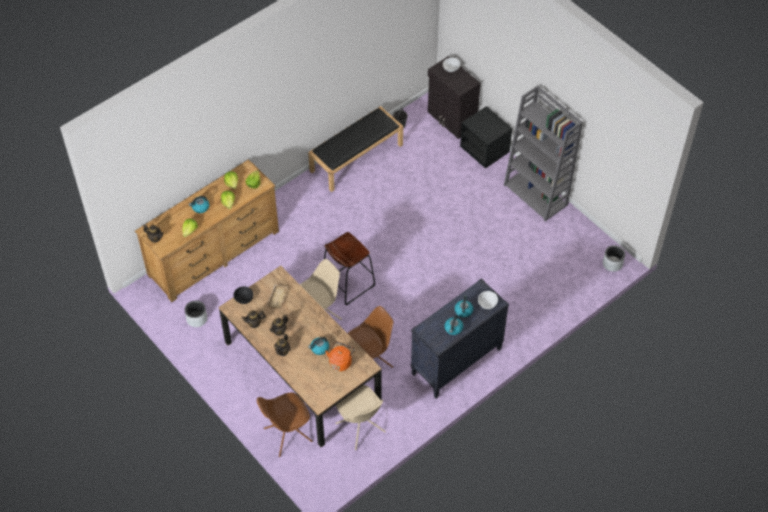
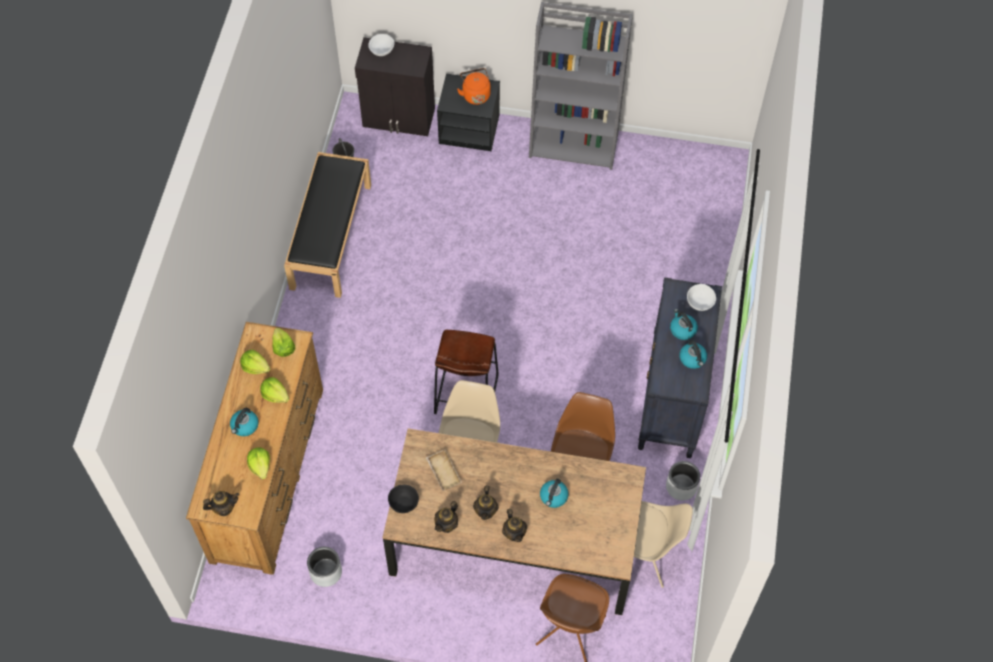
camera: 40 degrees left, 5 degrees up
orange kettle [325,341,355,371] -> orange kettle moved to [457,68,490,105]
grey planter [603,245,625,272] -> grey planter moved to [666,461,700,500]

